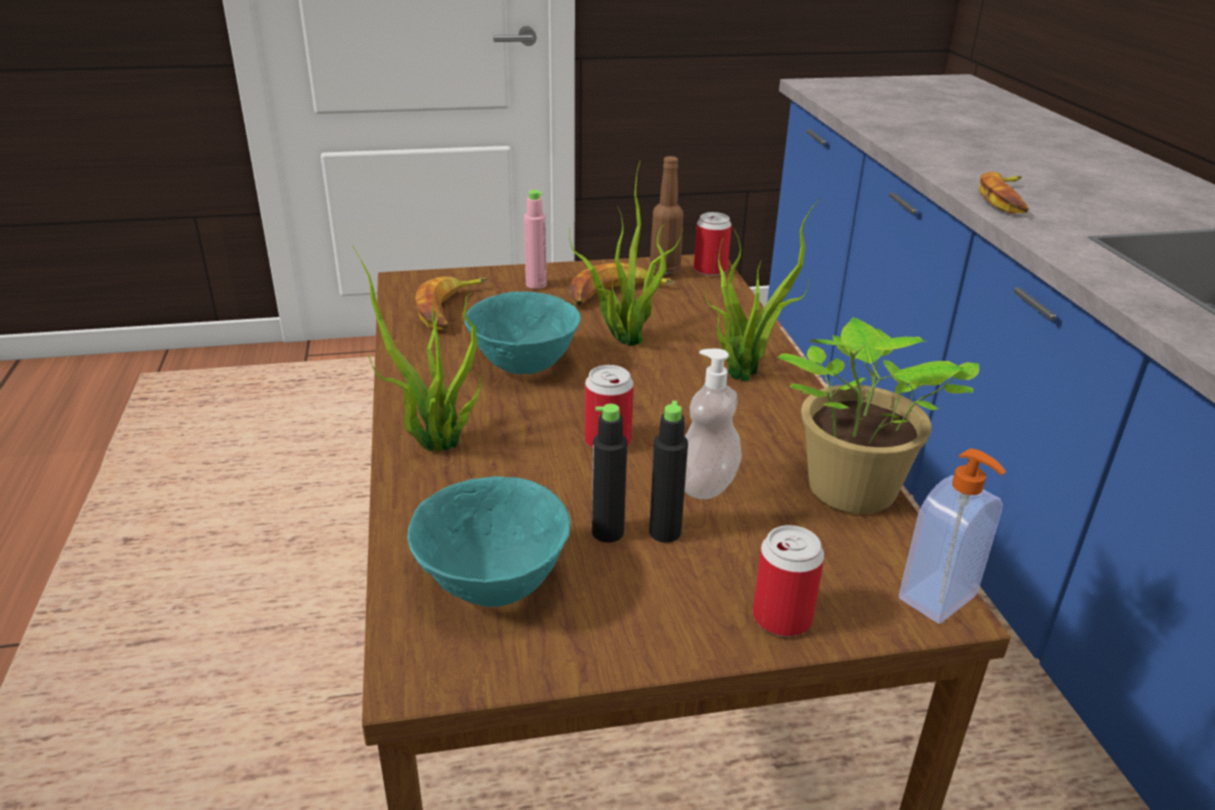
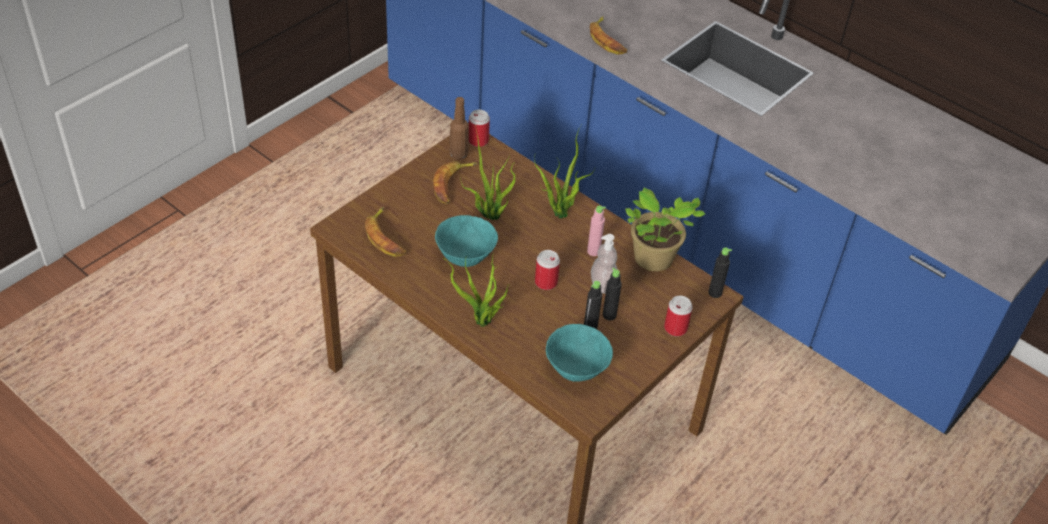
camera: 40 degrees left, 15 degrees up
pink bottle [524,190,547,289] -> pink bottle moved to [587,206,606,256]
soap dispenser [899,449,1006,624] -> black bottle [708,248,732,298]

